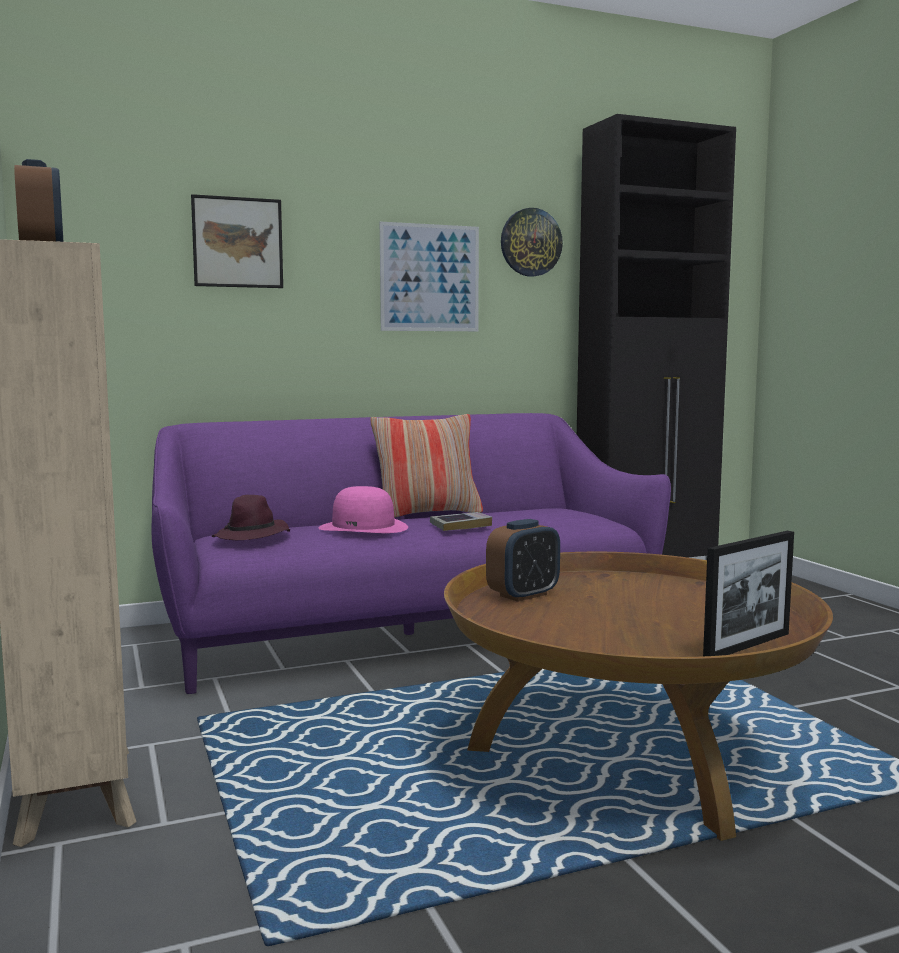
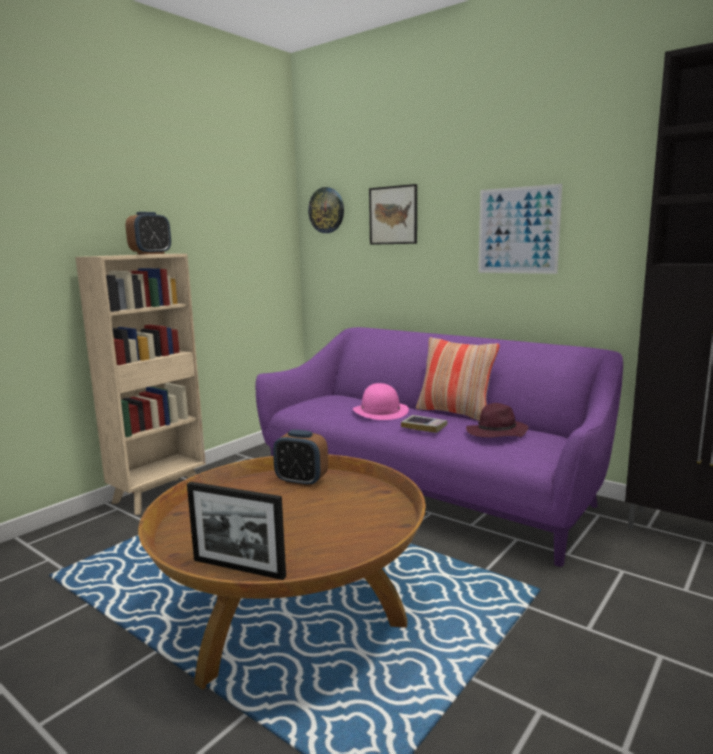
camera: 60 degrees right, 5 degrees up
purple hat [212,495,290,540] -> purple hat moved to [466,403,528,438]
wall clock [501,208,563,277] -> wall clock moved to [308,187,344,233]

